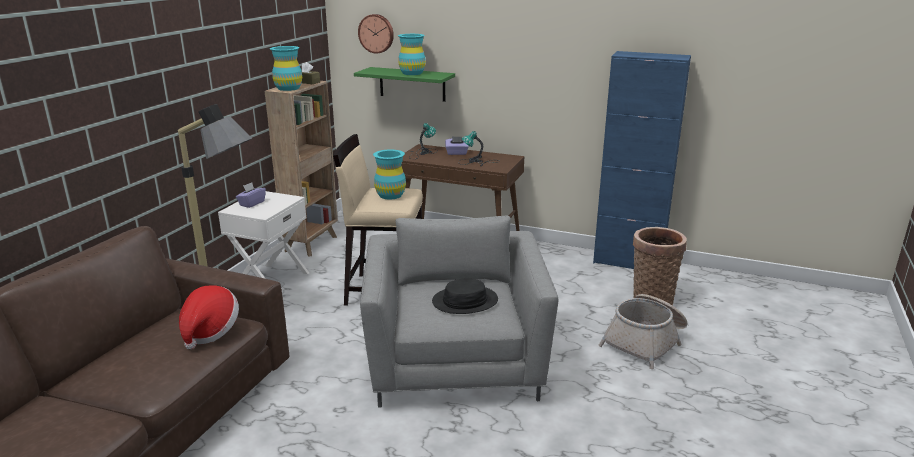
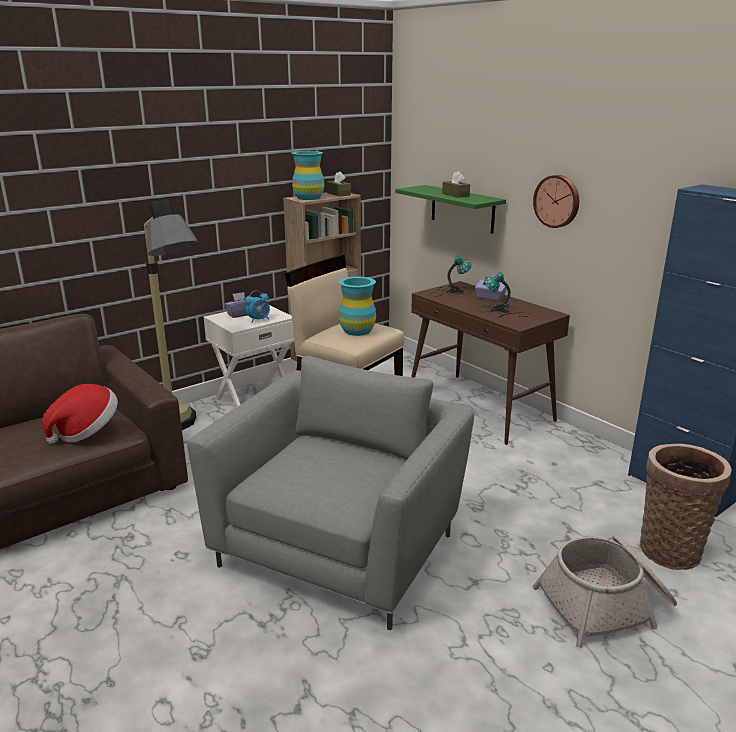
camera: 30 degrees right, 0 degrees up
wall clock [358,14,394,54] -> wall clock moved to [533,175,579,228]
turquoise vase [398,34,426,75] -> brown tissue box [442,171,470,198]
black hat [432,278,498,314] -> none
none -> alarm clock [245,290,270,323]

